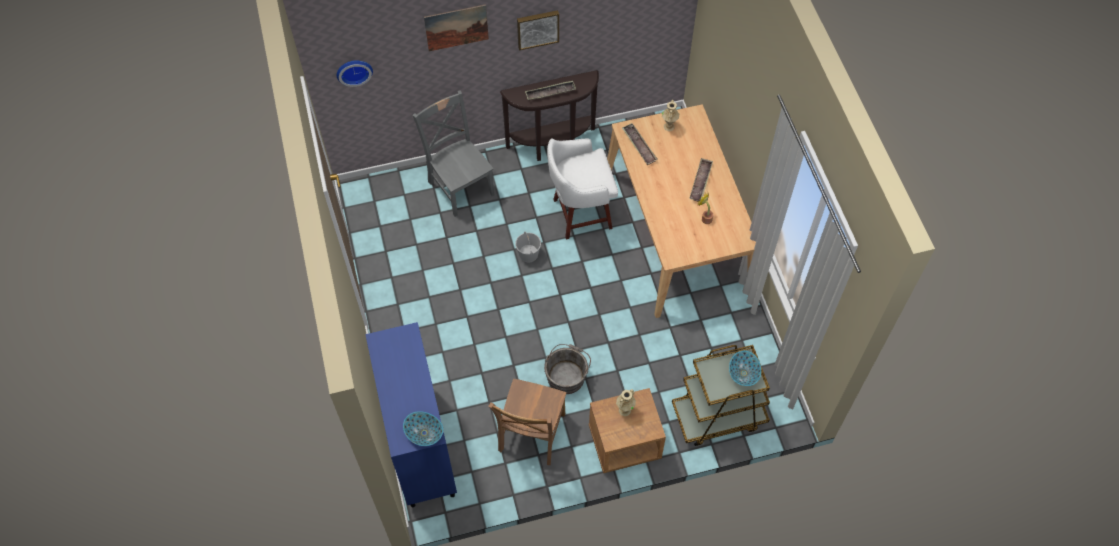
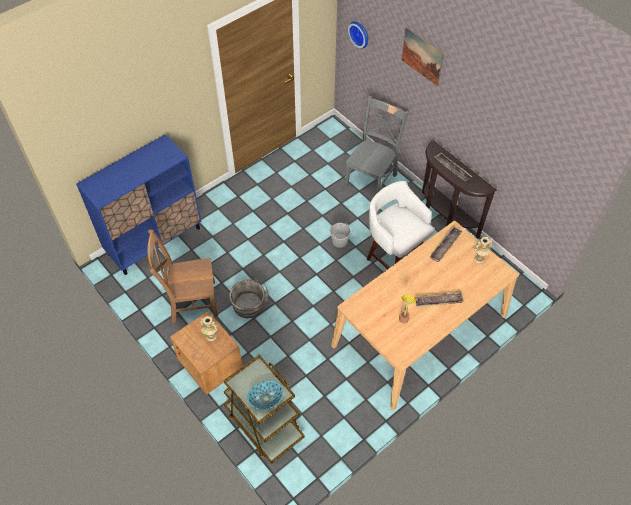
camera: 65 degrees right, 5 degrees down
bowl [403,411,443,446] -> none
picture [517,10,559,50] -> none

